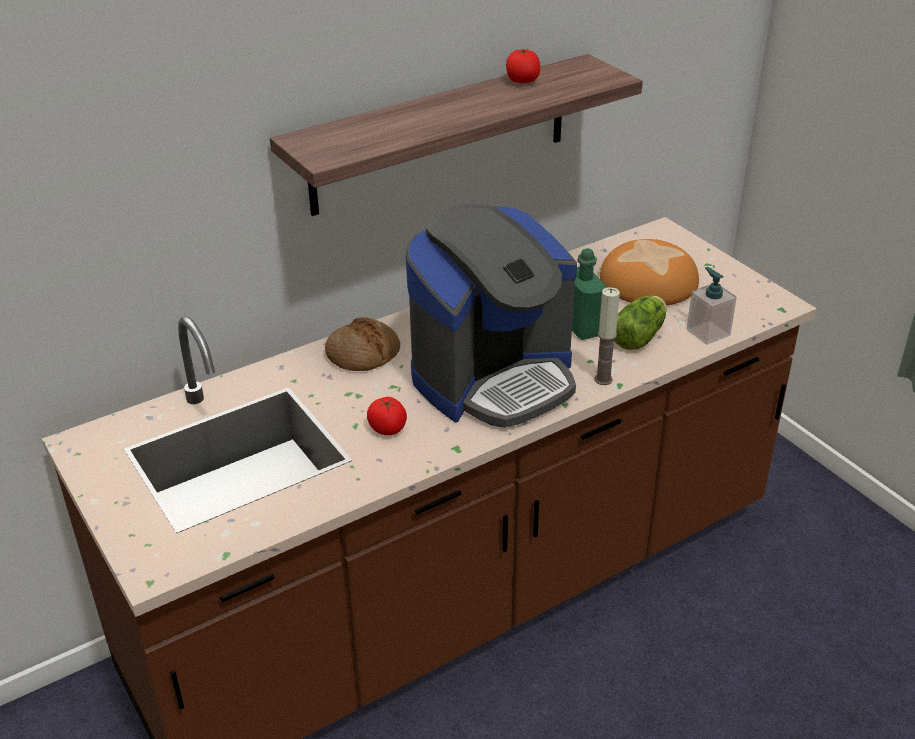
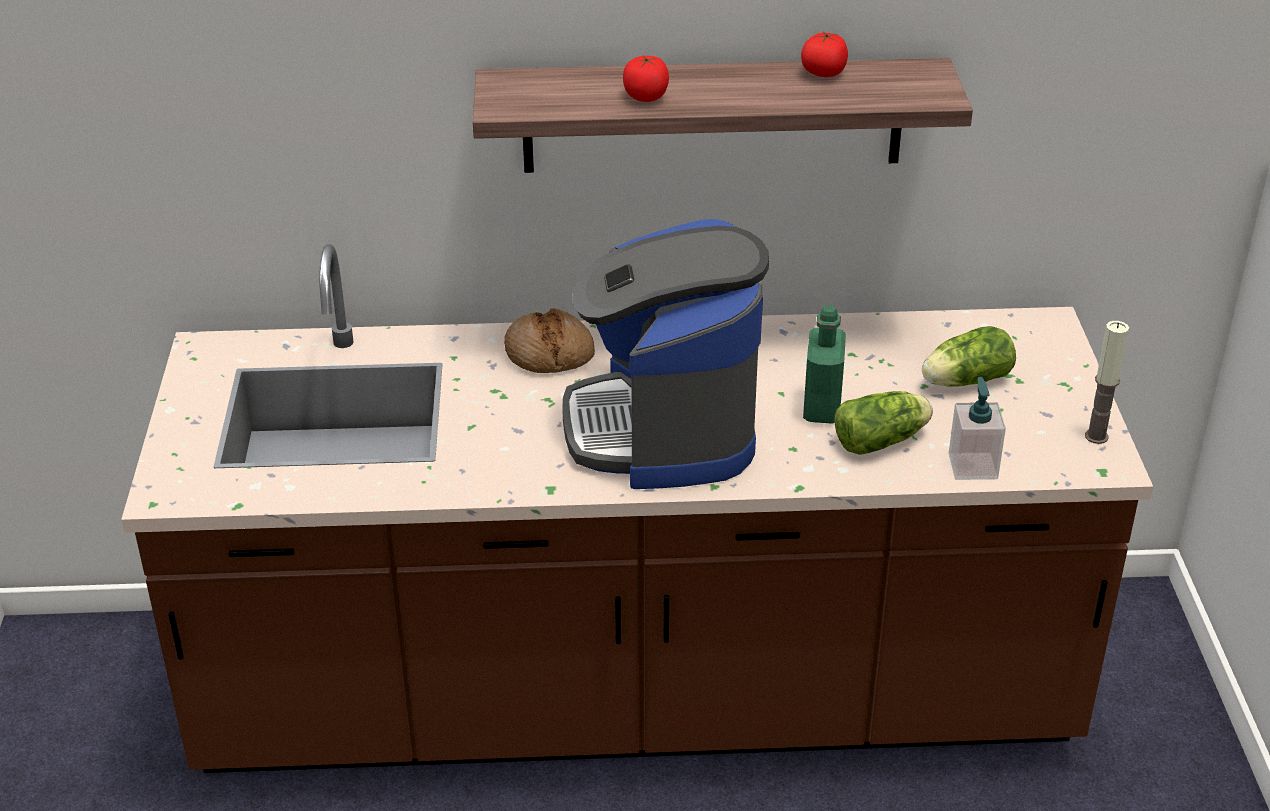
camera: 30 degrees right, 0 degrees up
tomato [367,397,407,435] -> tomato moved to [623,56,669,102]
coffee machine [405,204,577,428] -> coffee machine turned 90 degrees clockwise [562,219,769,489]
candle [595,287,620,385] -> candle moved to [1085,321,1129,444]
bread [600,239,699,305] -> lettuce [922,326,1016,386]

